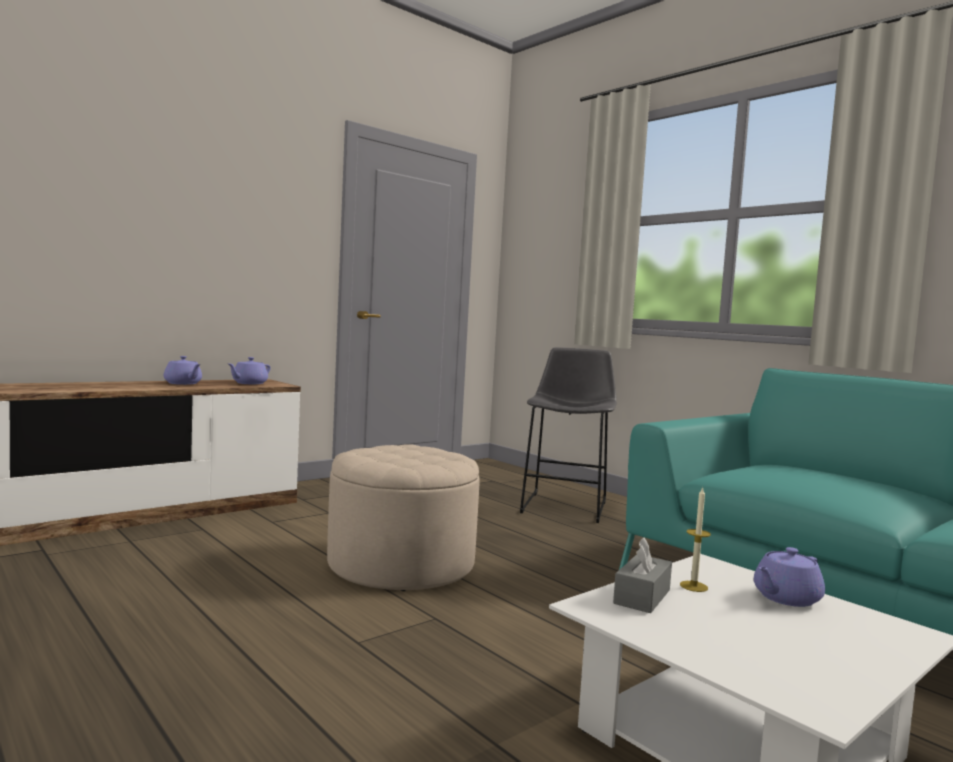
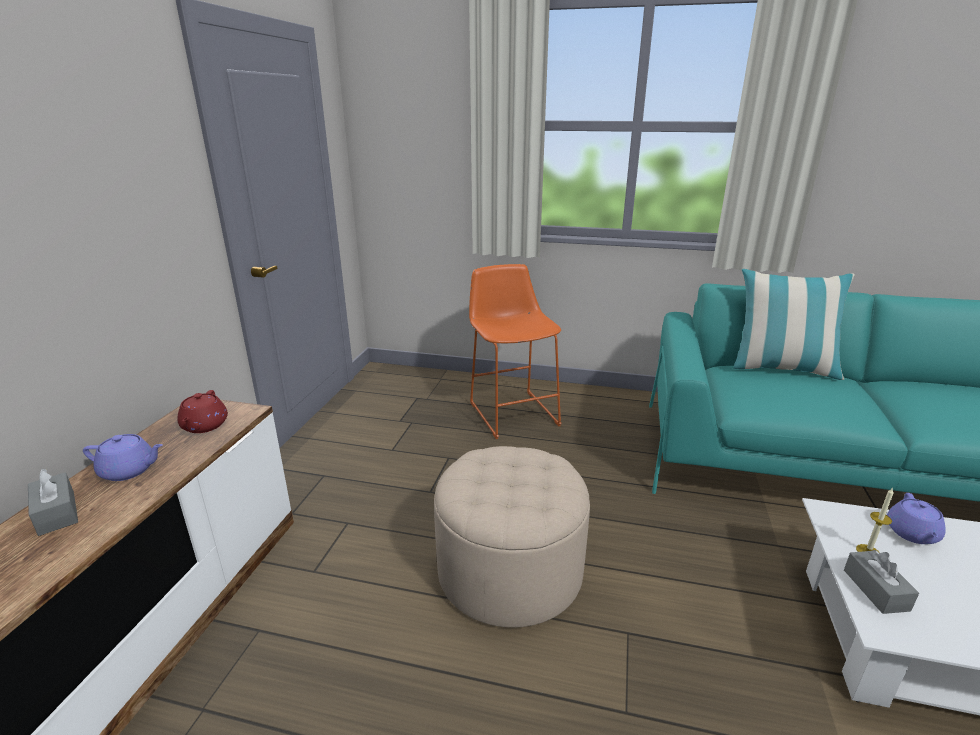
camera: 35 degrees left, 20 degrees up
purple teapot [228,357,271,384] -> red teapot [177,390,228,433]
grey stool [520,347,617,523] -> orange stool [469,264,561,439]
none -> grey tissue box [28,469,78,536]
none -> pillow [734,269,855,380]

